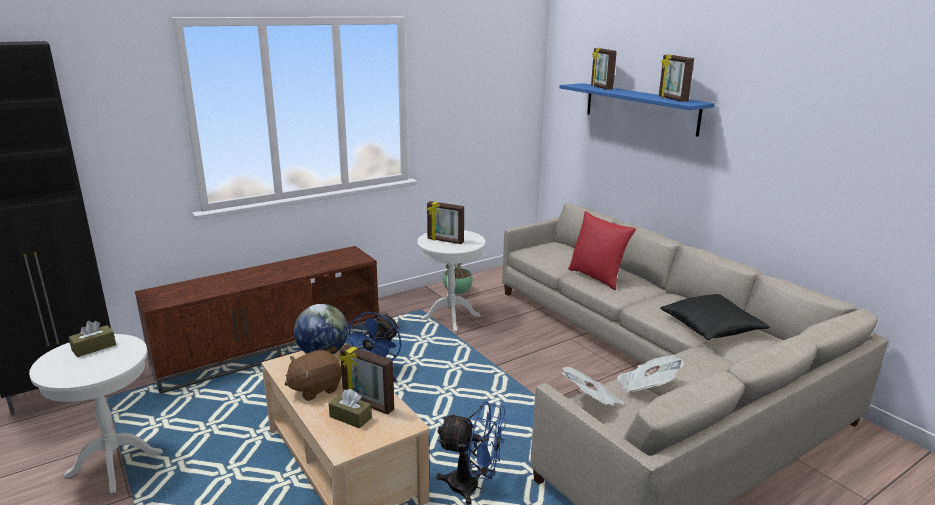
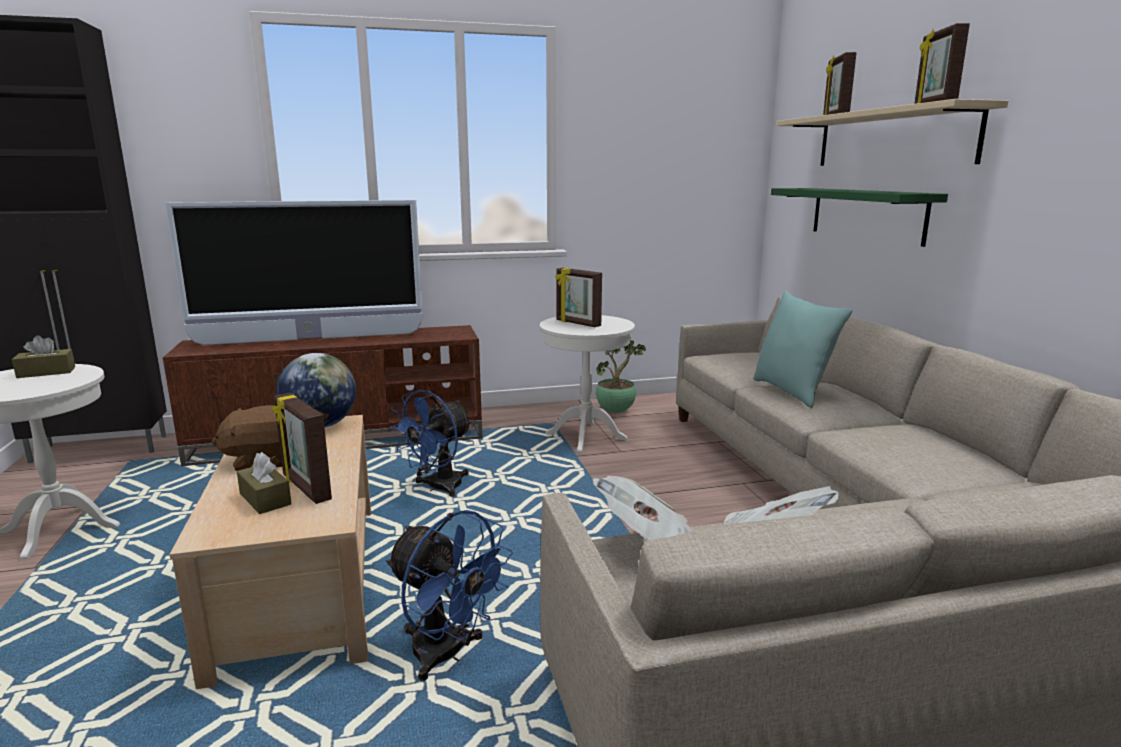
camera: 20 degrees right, 5 degrees down
blue shelf [559,83,715,137] -> beige shelf [776,99,1008,166]
red pillow [568,211,636,290] -> turquoise pillow [753,291,852,408]
black pillow [660,294,770,340] -> none
none -> television [165,200,423,345]
none -> green shelf [771,188,948,247]

